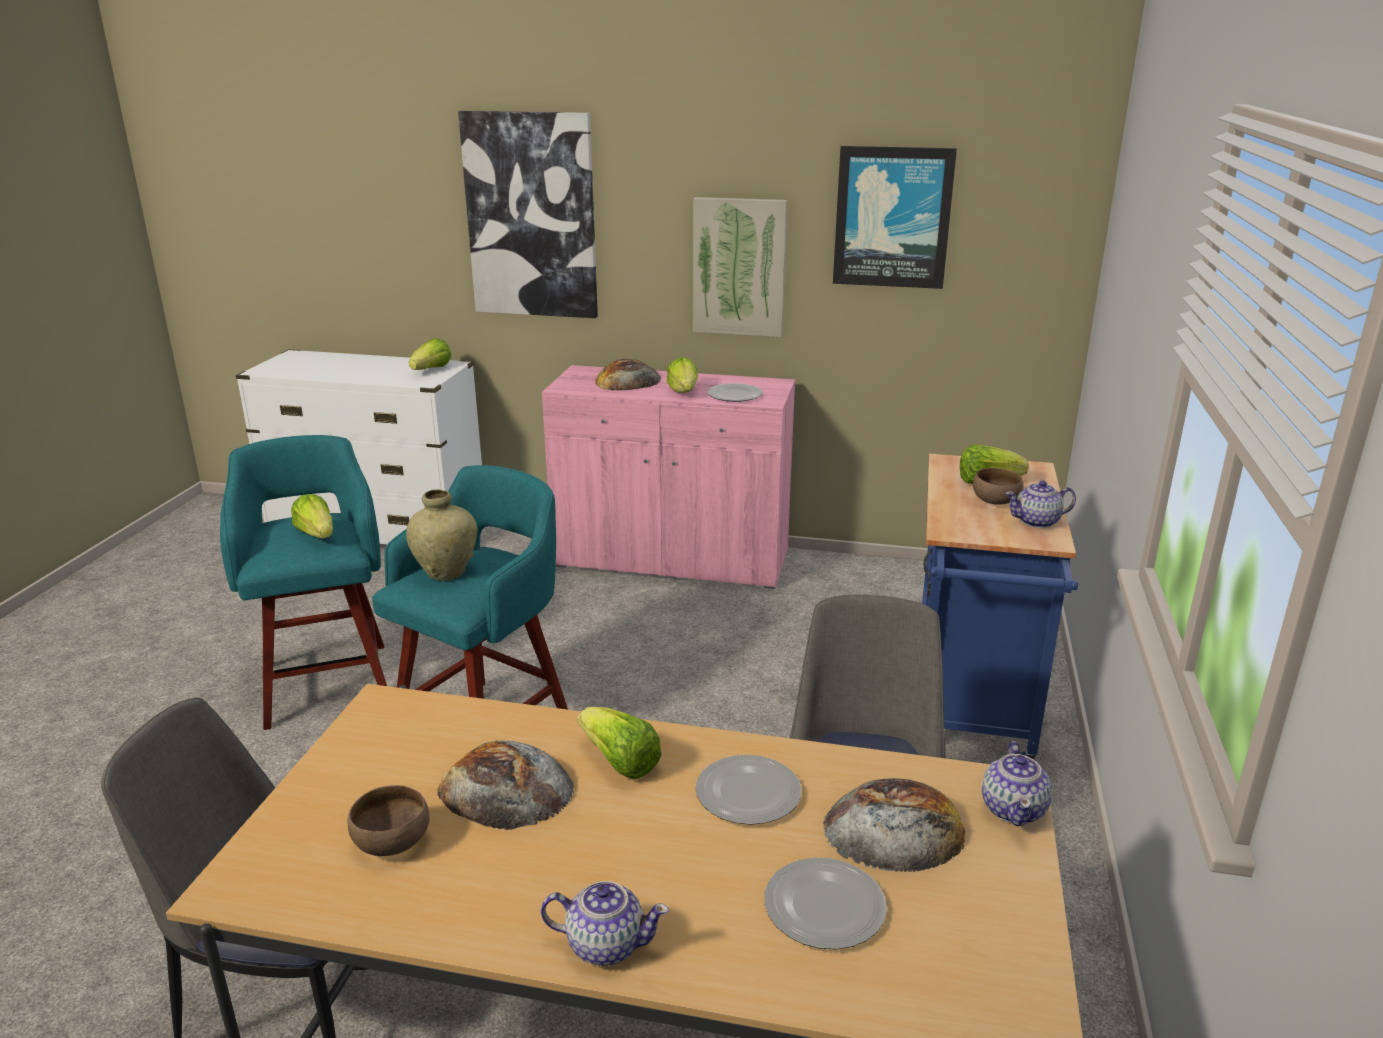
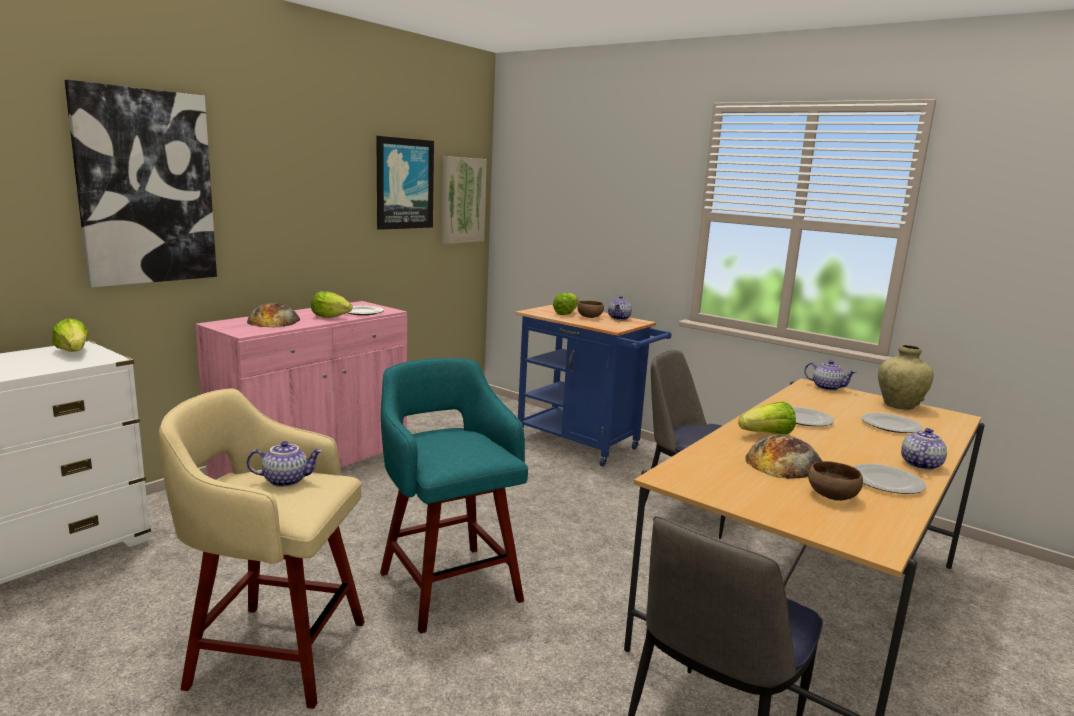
camera: 65 degrees left, 10 degrees down
turquoise stool [220,435,387,730] -> beige stool [159,388,365,709]
lettuce [291,494,333,539] -> teapot [247,441,322,487]
beige vase [406,489,477,581] -> beige vase moved to [878,345,934,410]
picture [693,197,788,337] -> picture moved to [442,156,487,244]
bread [823,778,965,872] -> none
none -> plate [853,464,926,494]

